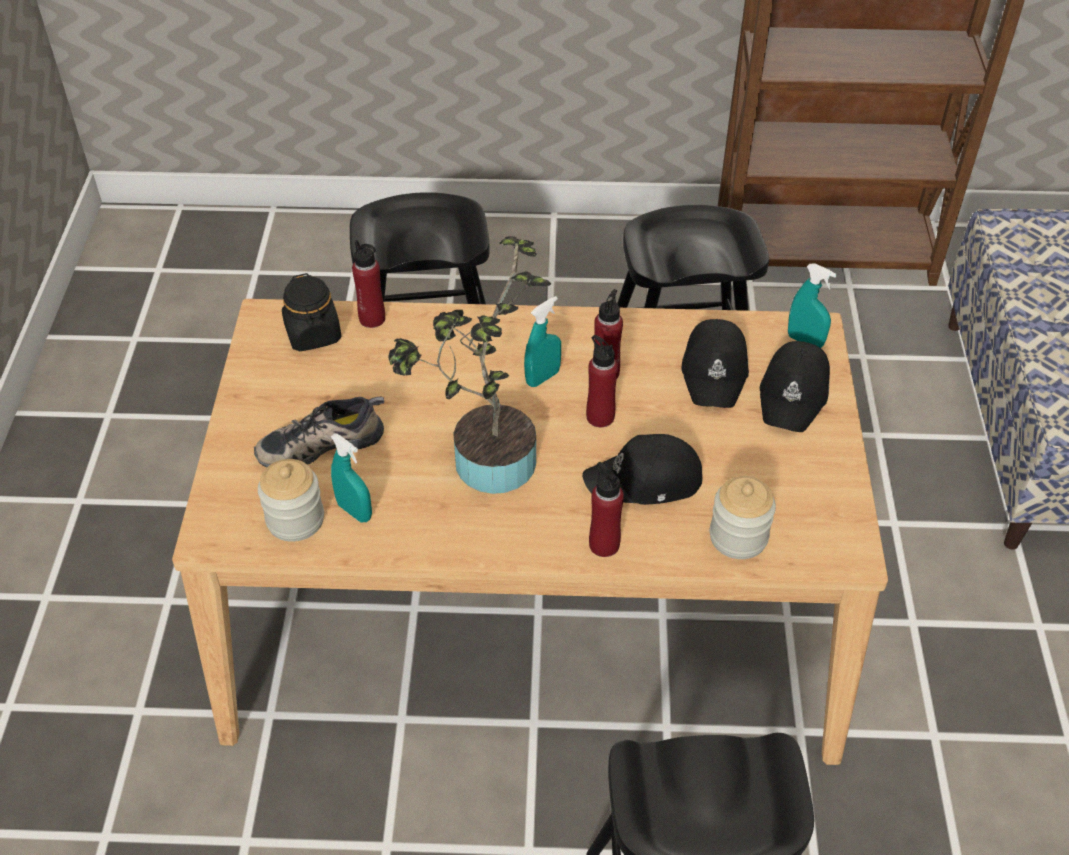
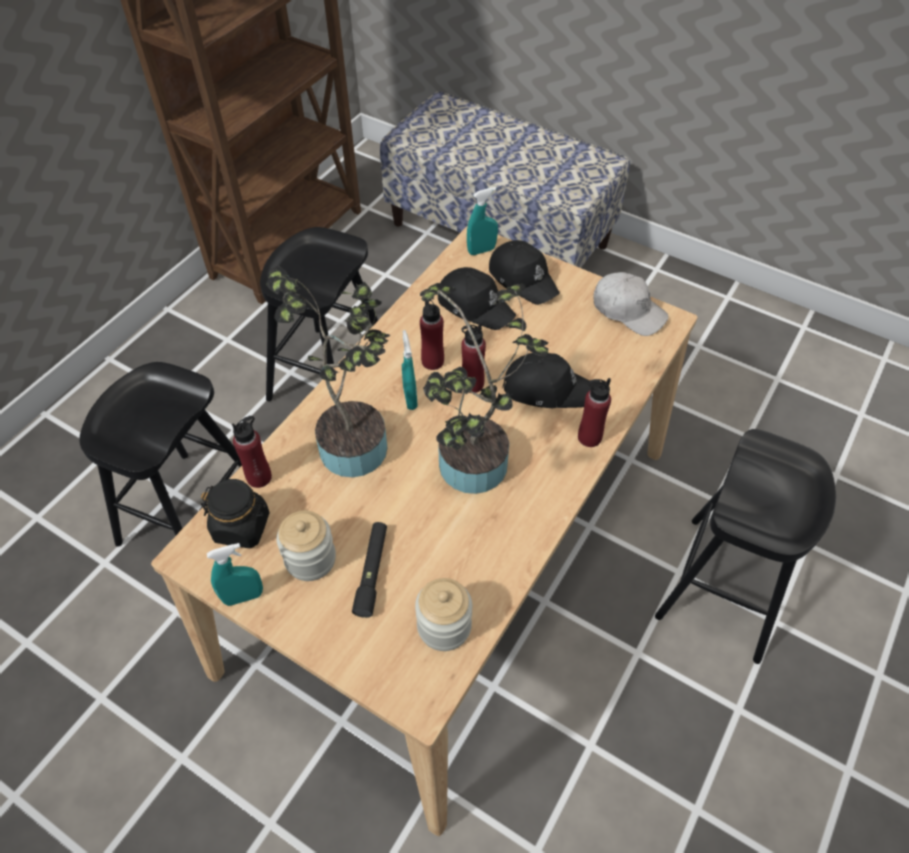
camera: 60 degrees left, 5 degrees up
shoe [254,397,384,468] -> black flashlight [352,522,387,618]
turquoise spray bottle [331,433,372,523] -> turquoise spray bottle moved to [207,543,263,606]
black cap [582,434,703,505] -> black cap turned 105 degrees counterclockwise [502,353,593,408]
jar [710,476,776,559] -> jar moved to [277,511,336,581]
none -> potted plant [266,266,390,477]
none -> white cap [594,272,669,336]

